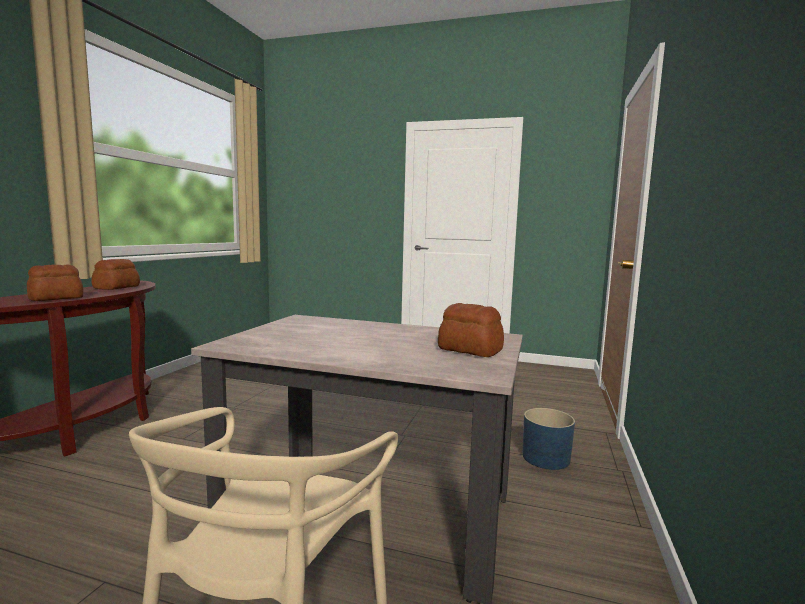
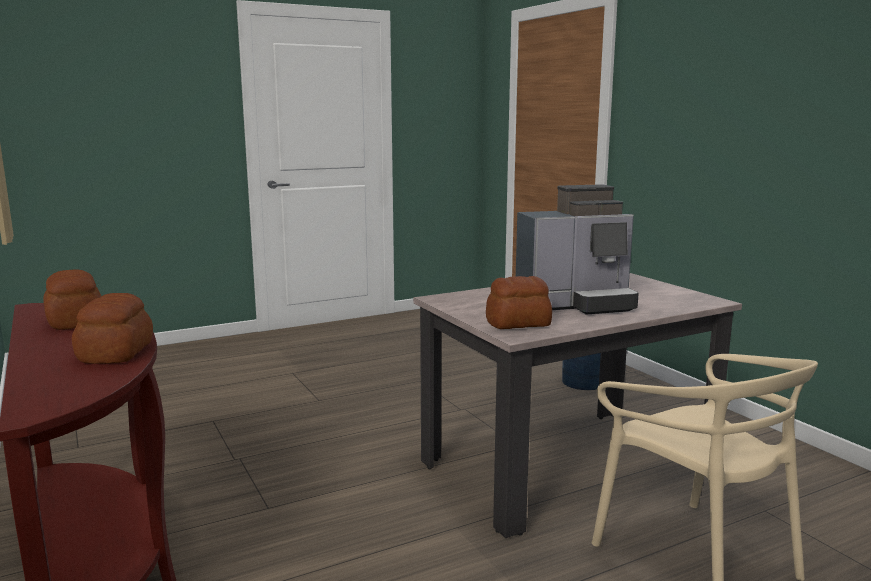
camera: 45 degrees left, 5 degrees up
bread [438,303,504,357] -> bread moved to [486,276,552,329]
none -> coffee machine [516,184,639,315]

